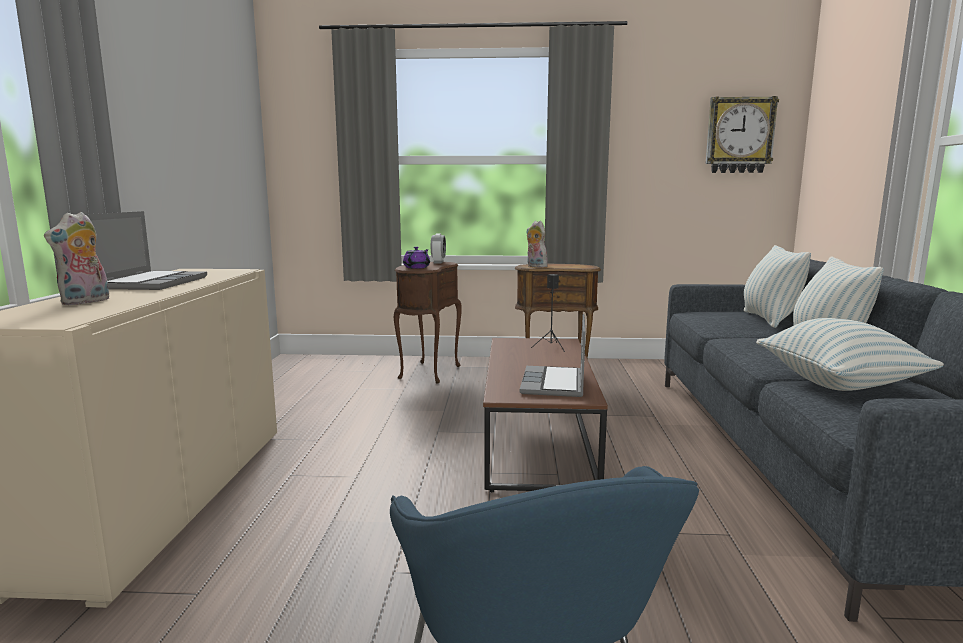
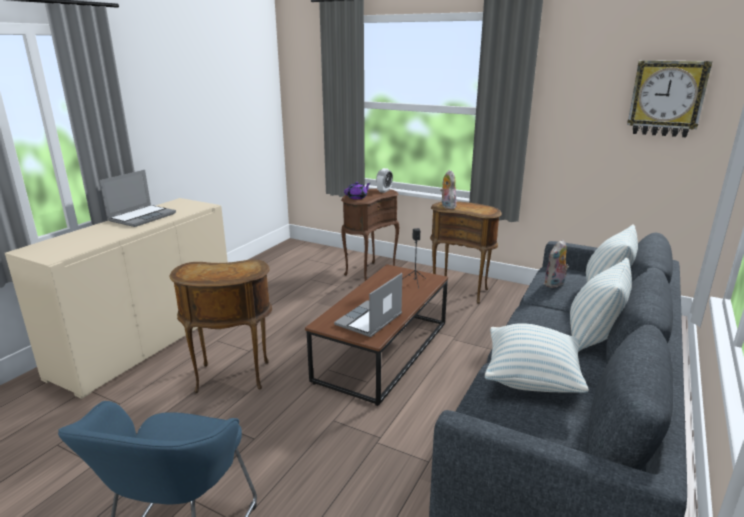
camera: 25 degrees right, 10 degrees up
plush toy [44,212,109,305] -> plush toy moved to [543,240,569,288]
none -> brown side table [170,259,272,393]

